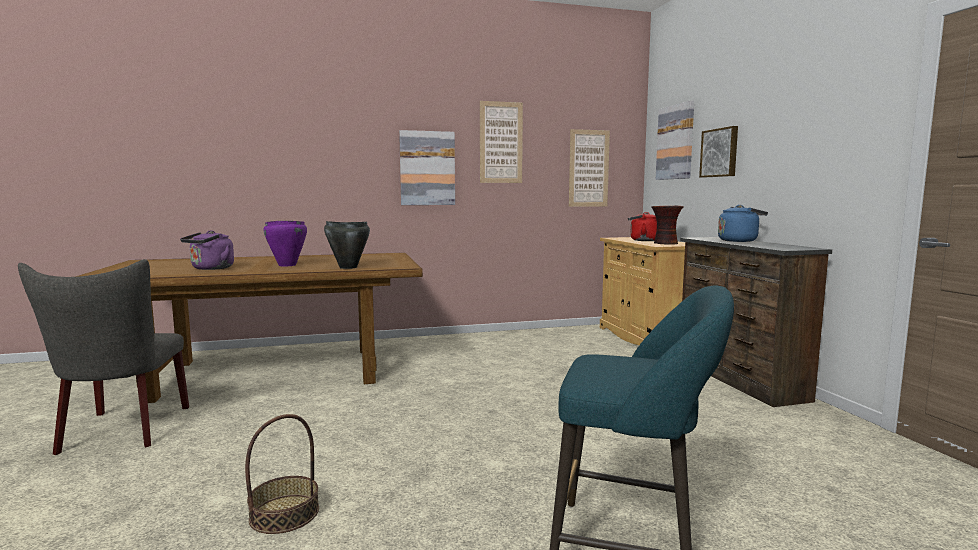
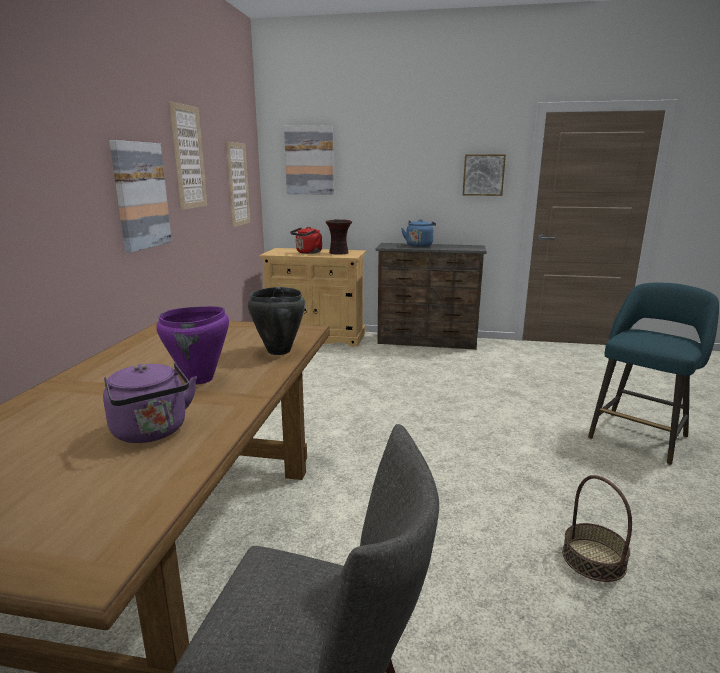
camera: 65 degrees left, 10 degrees up
picture [699,126,738,178] -> picture moved to [463,154,506,196]

